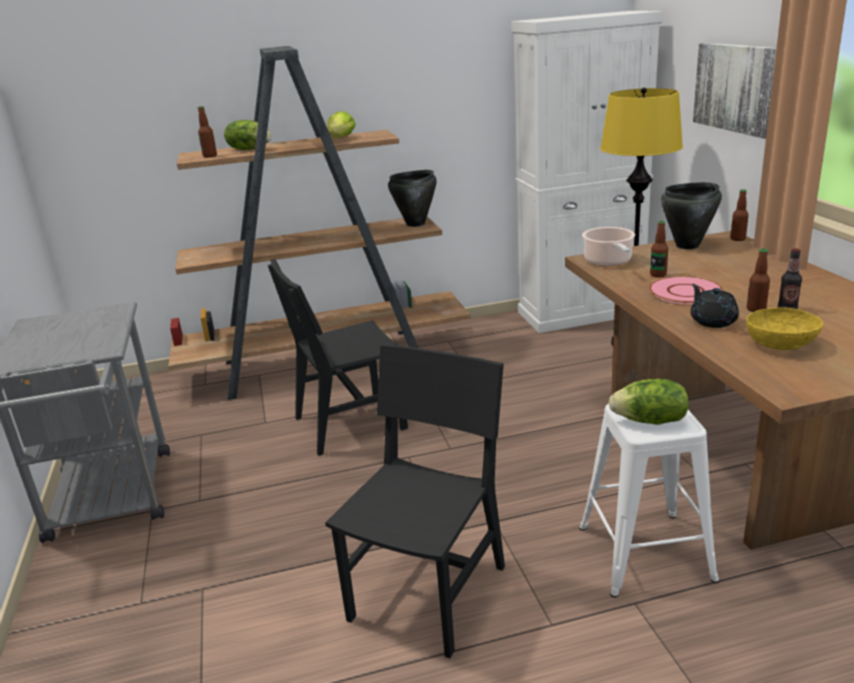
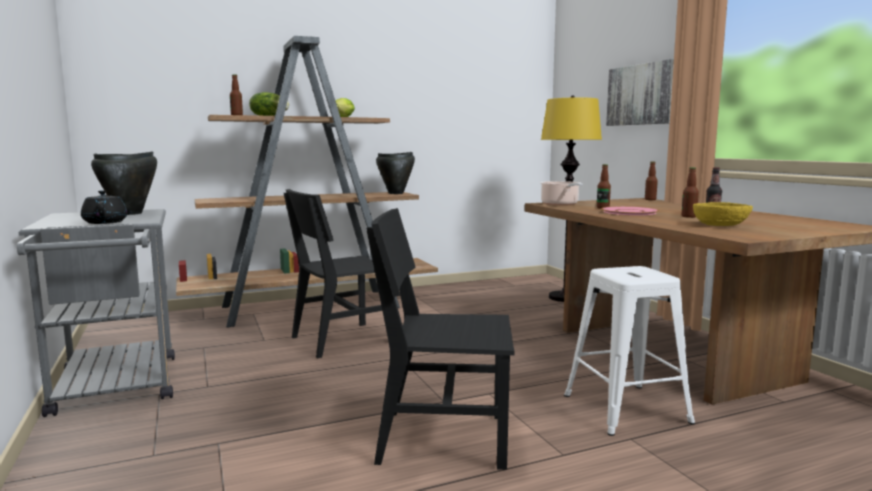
camera: 10 degrees left, 15 degrees down
black chair [325,344,505,658] -> black chair turned 105 degrees counterclockwise [366,208,515,470]
white cabinet [511,11,663,333] -> none
lettuce [609,379,689,424] -> none
black cooking pot [661,182,722,249] -> black cooking pot moved to [91,151,157,215]
black teapot [691,284,739,328] -> black teapot moved to [81,190,128,224]

